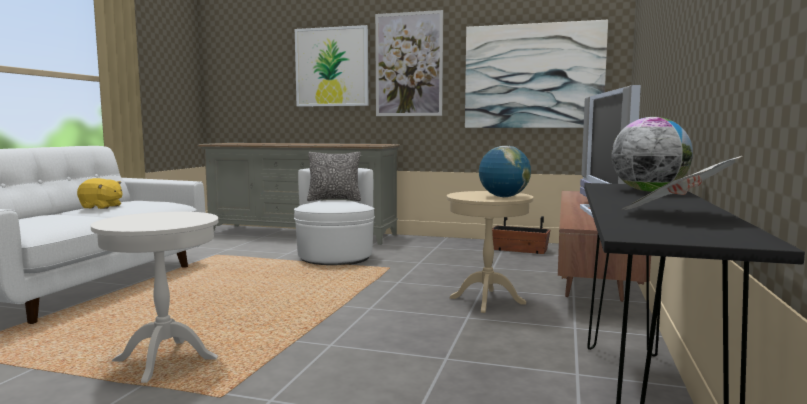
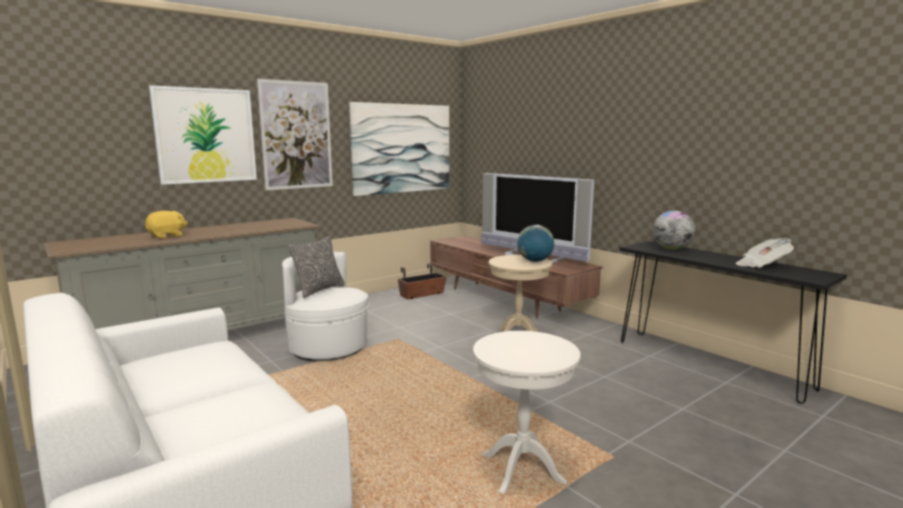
camera: 55 degrees left, 5 degrees up
yellow plush toy [77,178,122,209] -> yellow plush toy moved to [145,211,188,239]

